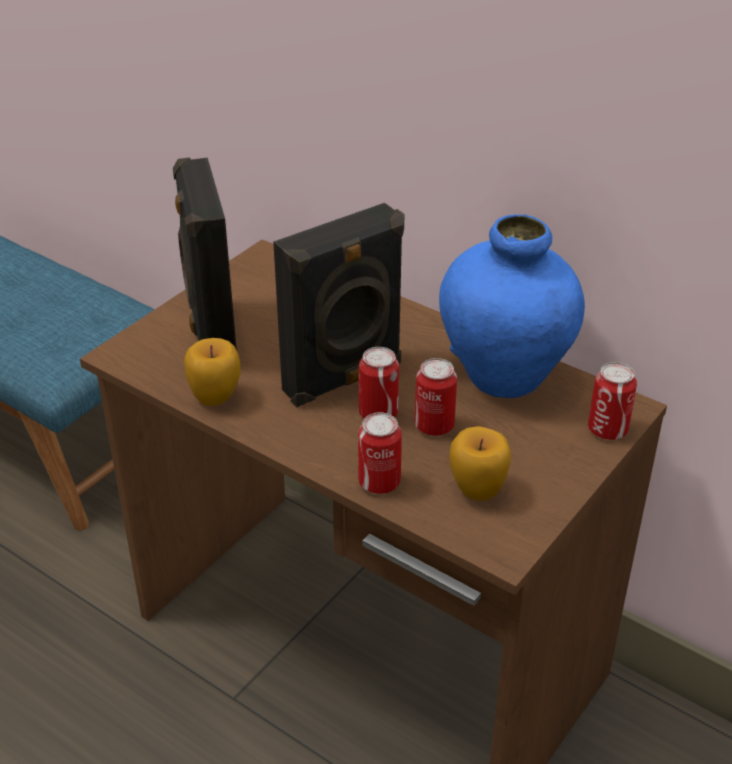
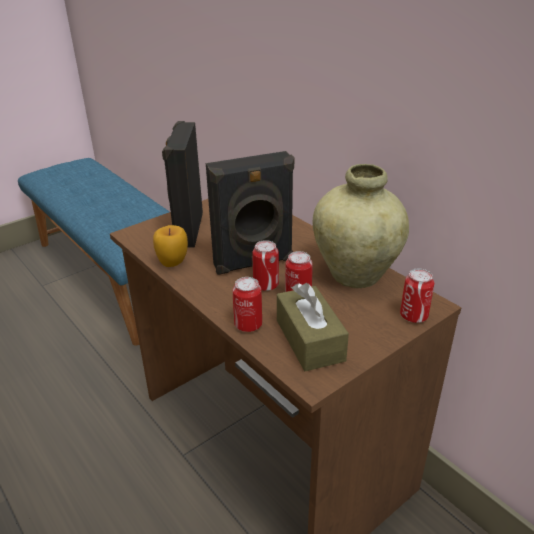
camera: 15 degrees right, 5 degrees down
blue vase [439,214,585,398] -> beige vase [313,164,409,288]
apple [449,426,511,501] -> brown tissue box [277,283,349,371]

